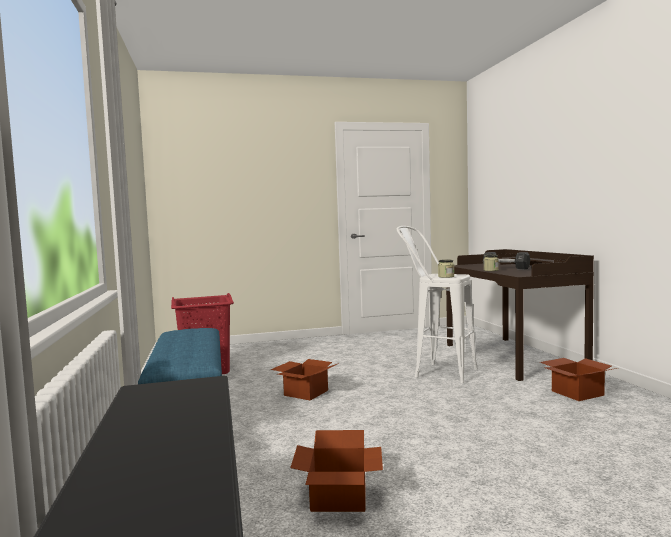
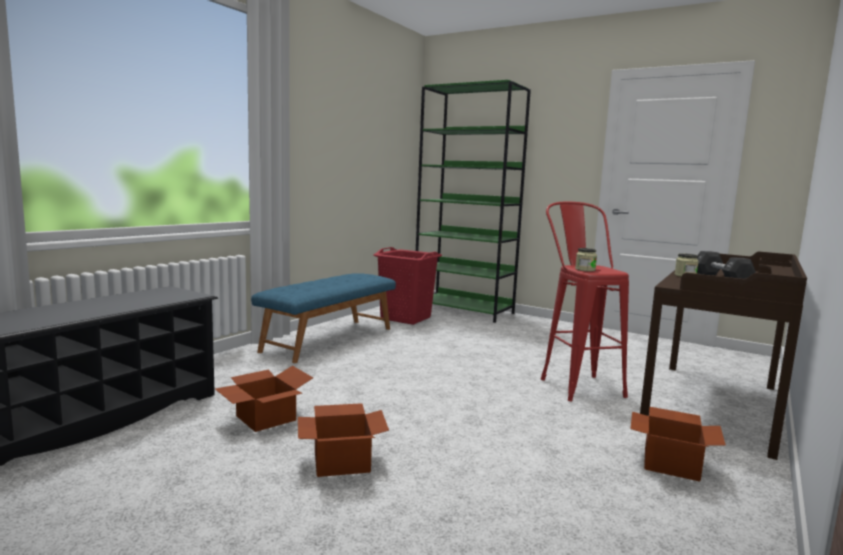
camera: 45 degrees right, 5 degrees up
cardboard box [271,359,339,401] -> cardboard box moved to [298,403,389,477]
white stool [397,226,478,383] -> red stool [541,202,629,402]
none -> green bookcase [416,80,531,323]

